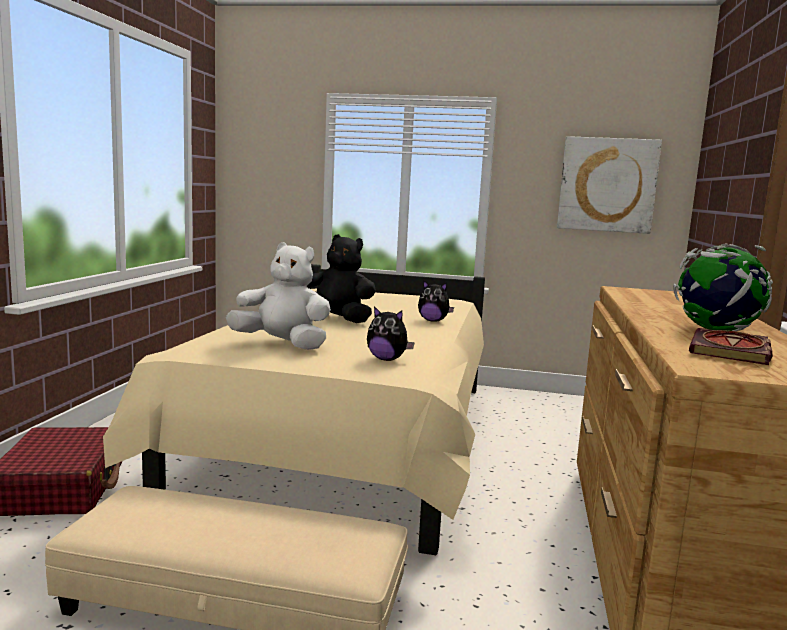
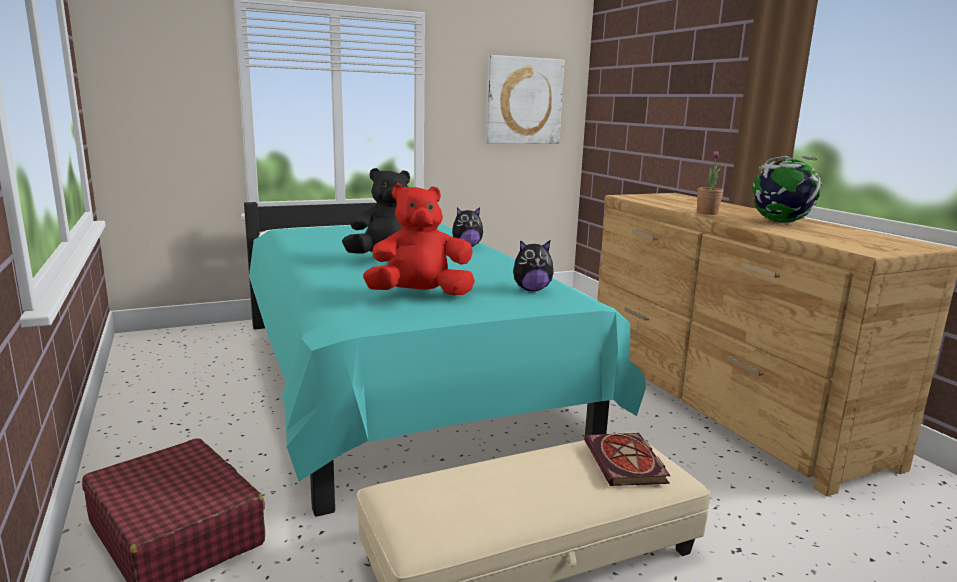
camera: 35 degrees left, 5 degrees up
beige bed [103,264,485,555] -> turquoise bed [244,202,646,517]
white plush toy [226,242,331,350] -> red plush toy [363,184,475,295]
book [689,328,772,365] -> book moved to [584,433,670,486]
none -> potted plant [697,151,723,215]

